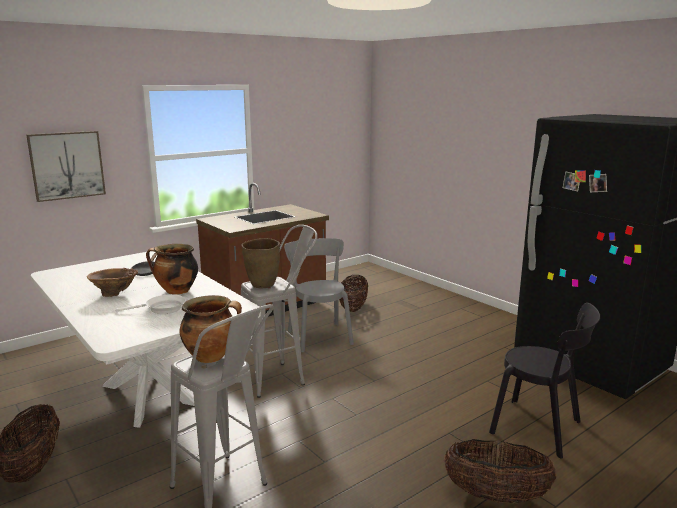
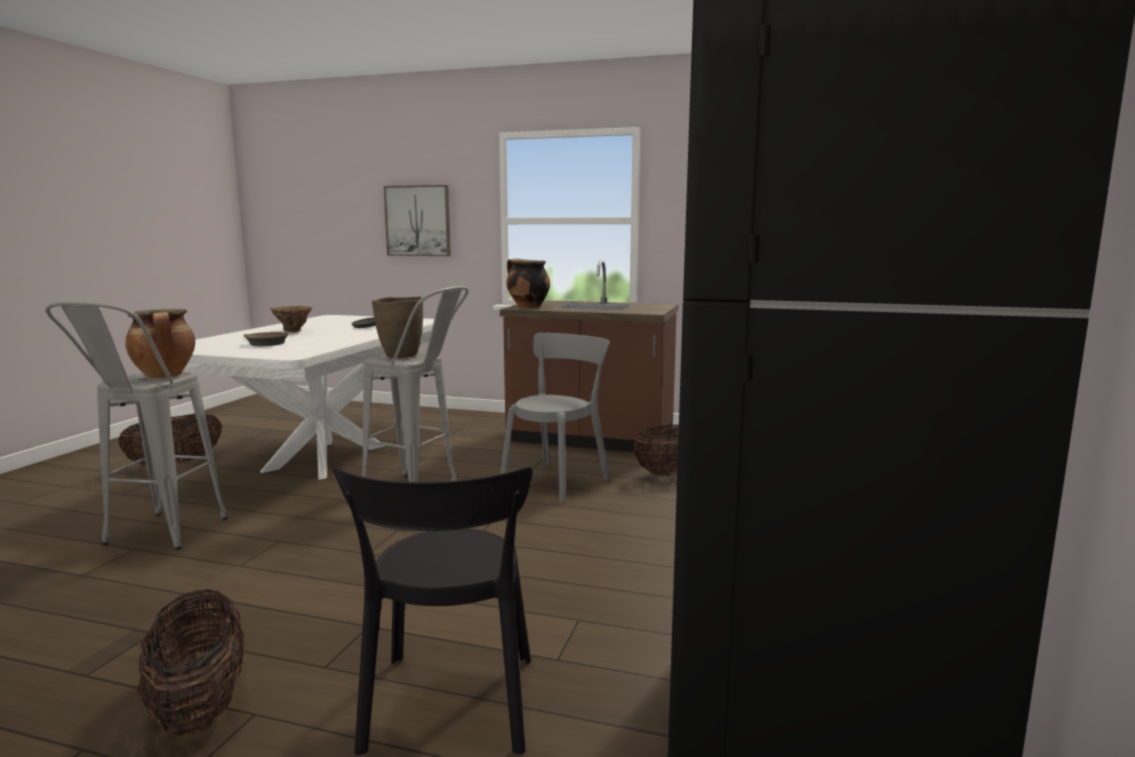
camera: 55 degrees right, 5 degrees down
white frying pan [115,294,185,314] -> brown frying pan [244,332,289,346]
cooking pot [146,244,198,295] -> cooking pot moved to [506,258,550,308]

